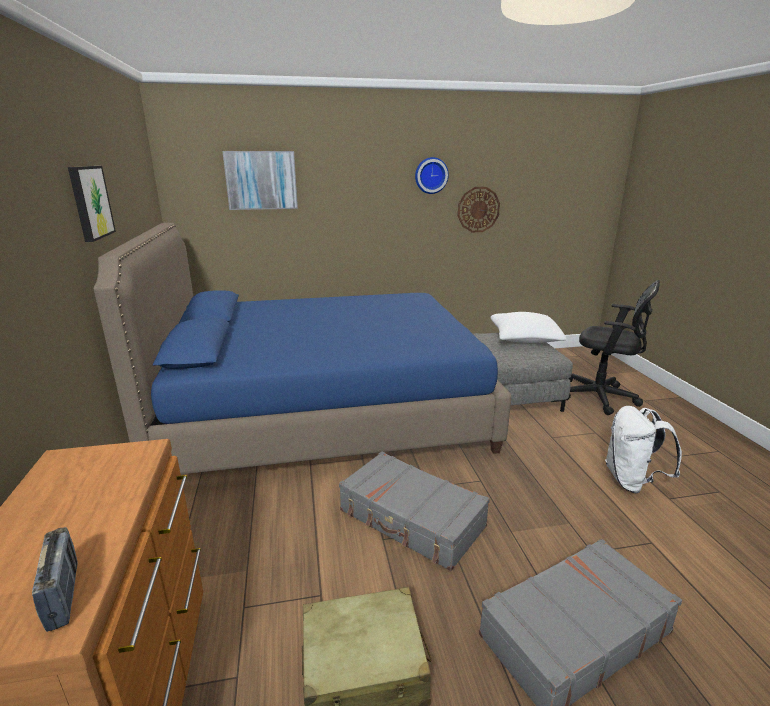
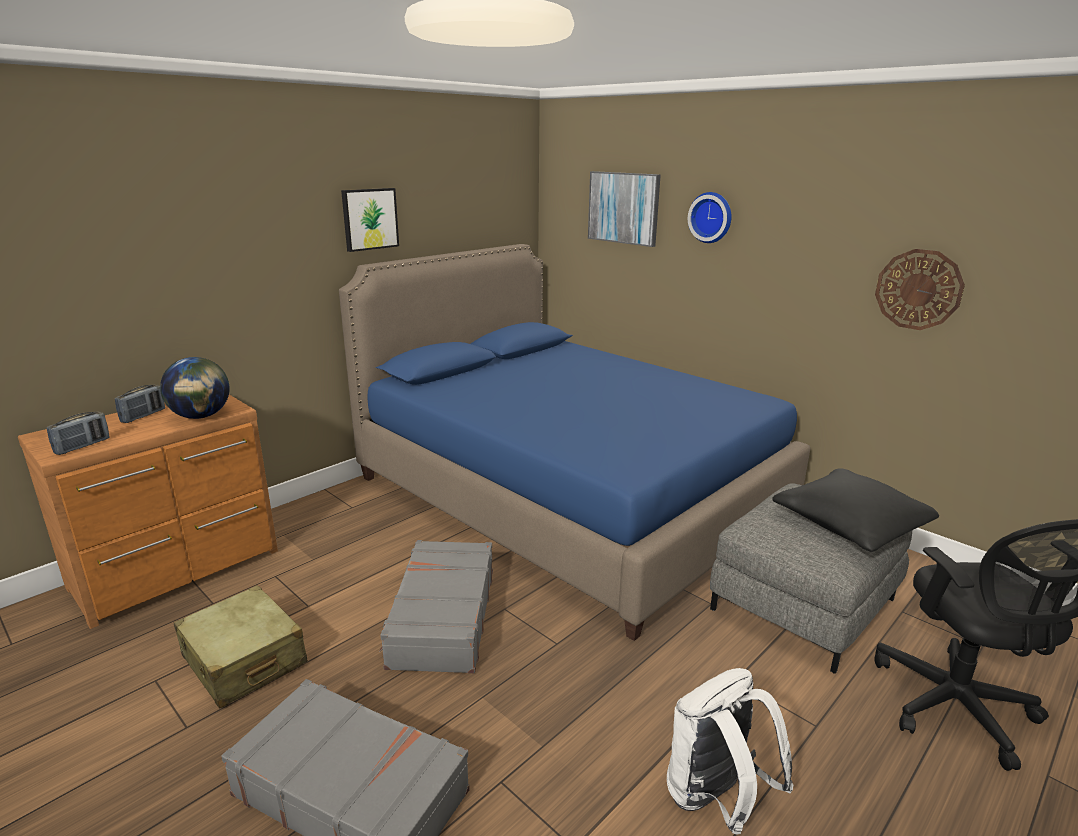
camera: 55 degrees right, 0 degrees up
wall clock [415,157,449,194] -> wall clock moved to [688,192,732,243]
white pillow [490,312,567,343] -> black pillow [772,468,939,552]
none -> radio [115,385,165,423]
none -> globe [160,357,230,419]

